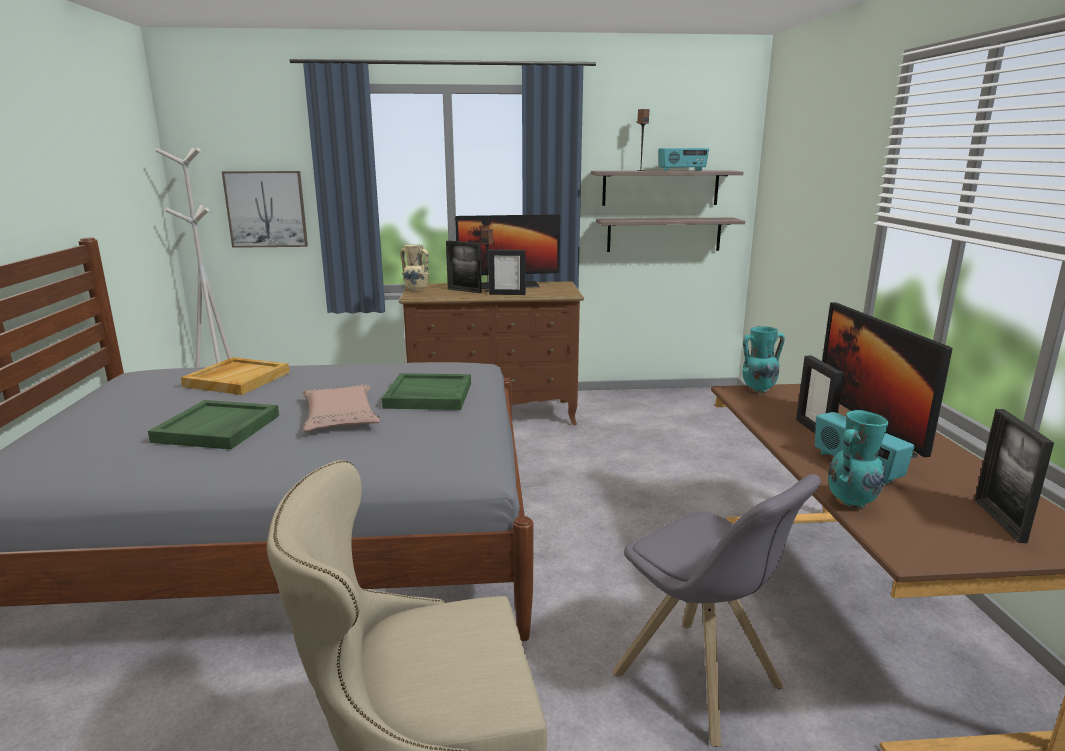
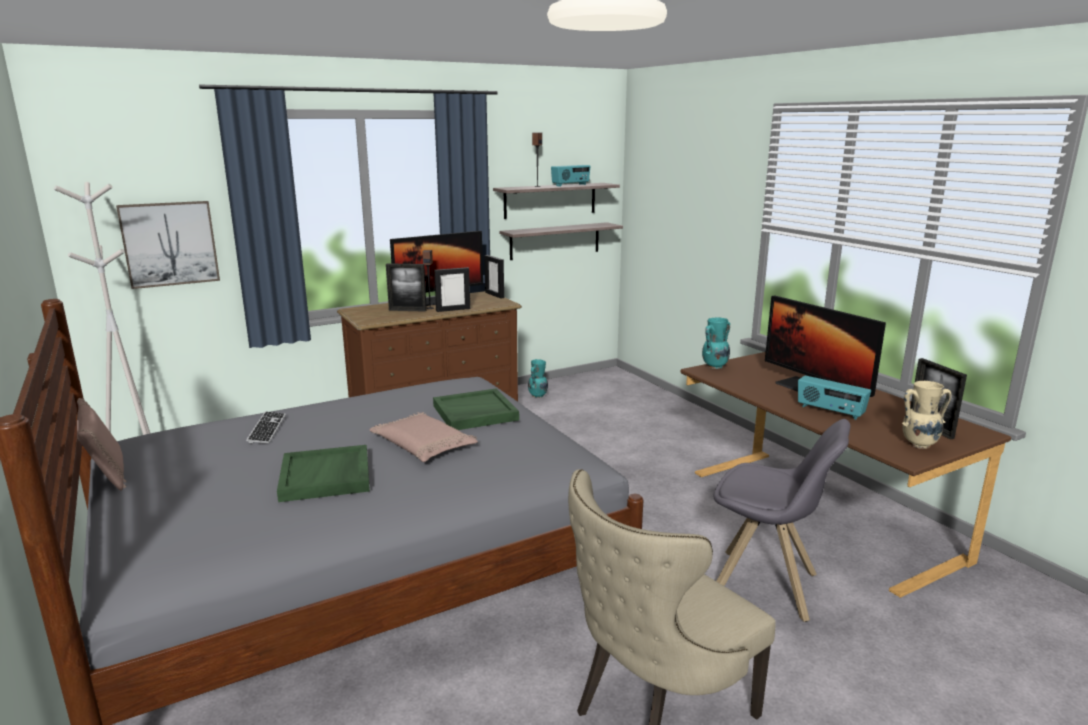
camera: 25 degrees left, 0 degrees up
beige tray [181,357,290,395] -> keyboard [246,411,286,444]
beige vase [400,245,429,292] -> beige vase moved to [902,381,951,449]
picture frame [796,355,844,433] -> picture frame moved to [484,255,504,299]
turquoise vase [828,410,888,509] -> turquoise vase moved to [528,359,548,398]
none -> beige pillow [77,398,127,490]

